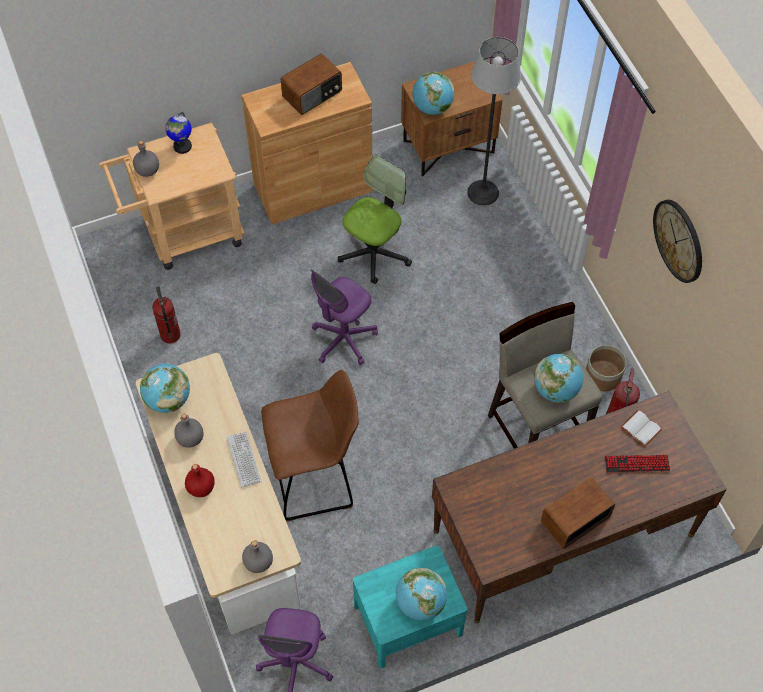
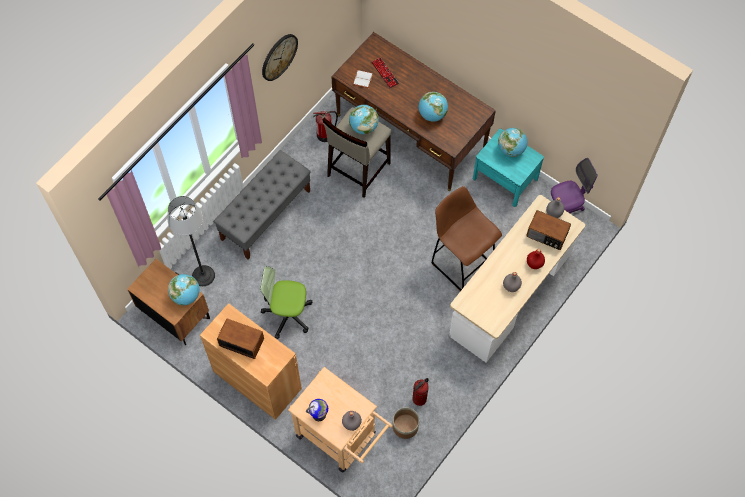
camera: 120 degrees left, 5 degrees up
globe [140,364,190,413] -> globe moved to [418,92,448,122]
keyboard [227,432,262,487] -> none
purple office chair [310,269,378,365] -> none
radio [541,477,615,549] -> radio moved to [526,210,571,250]
planter [586,345,627,392] -> planter moved to [393,407,419,439]
none -> grey bench [214,150,311,259]

